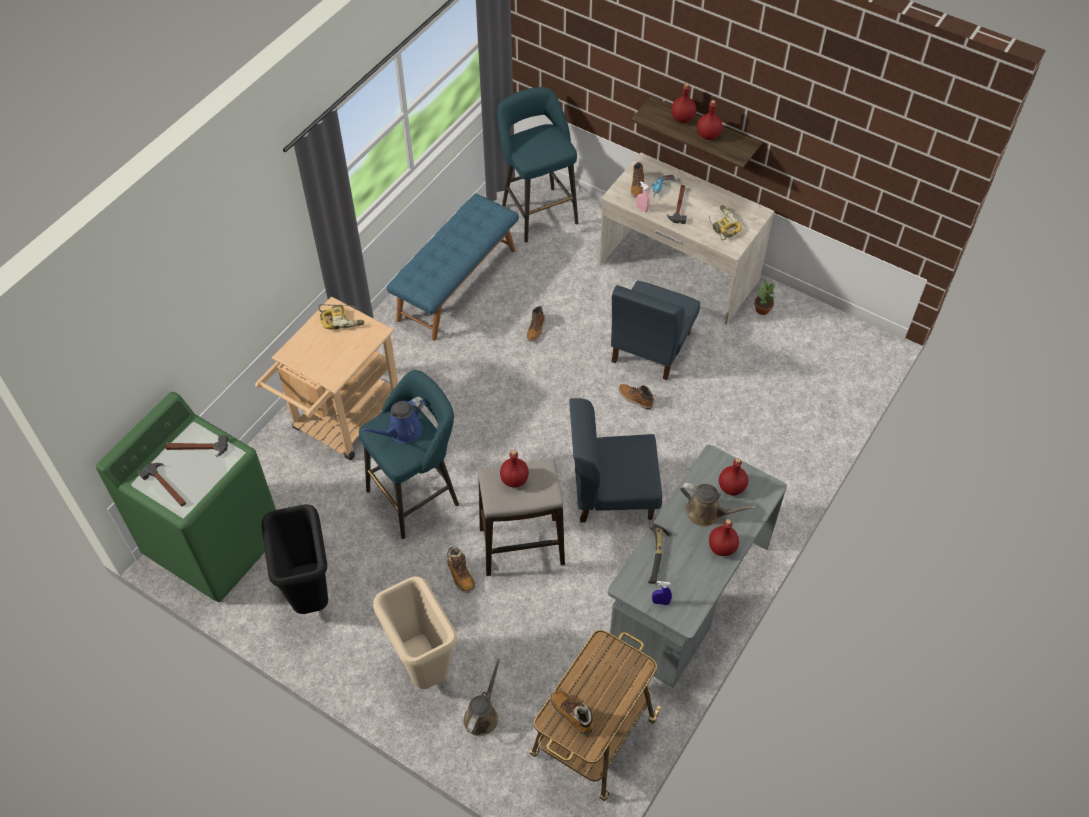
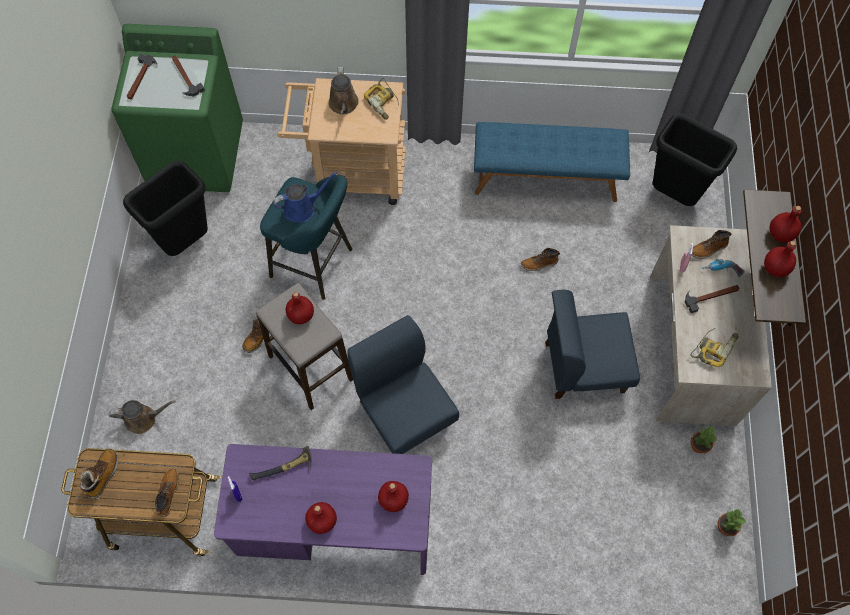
camera: 60 degrees right, 10 degrees up
blue watering can [361,397,425,443] -> blue watering can turned 135 degrees clockwise [273,171,338,222]
beige trash can [373,577,457,689] -> none
turquoise stool [497,87,578,243] -> black trash can [653,114,737,206]
grey desk [608,445,787,688] -> purple desk [214,444,432,575]
boot [619,384,654,409] -> boot moved to [155,468,179,517]
brown watering can [680,483,757,527] -> brown watering can moved to [329,67,359,115]
none -> potted plant [717,508,746,536]

